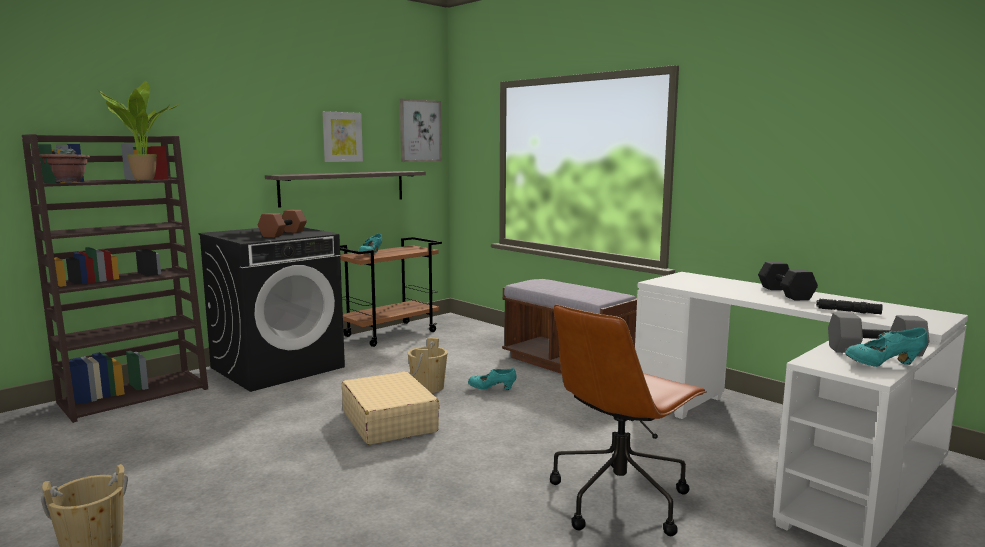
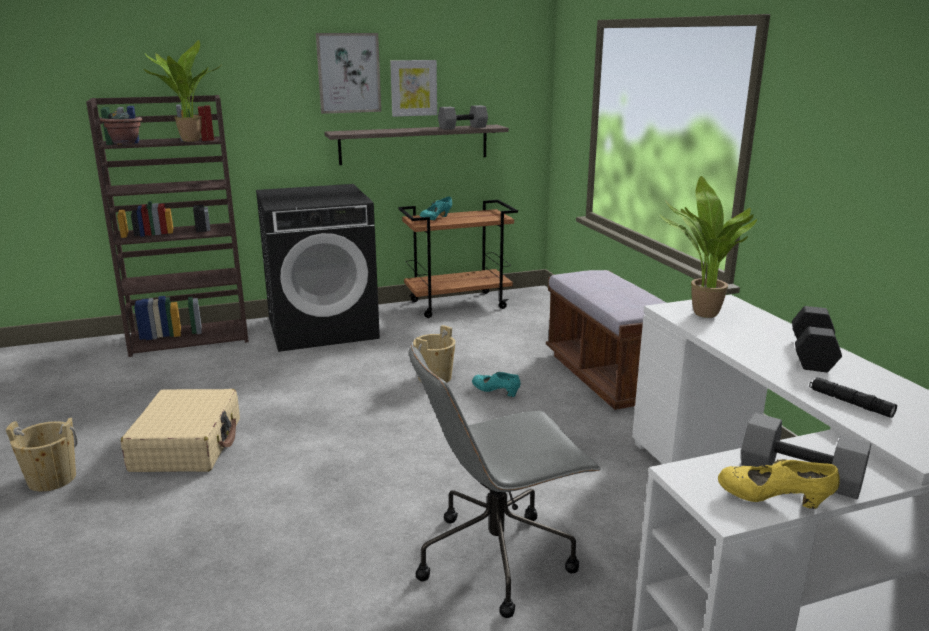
camera: 25 degrees right, 10 degrees up
brown dumbbell [258,210,307,237] -> none
beige suitcase [342,371,440,445] -> beige suitcase moved to [121,389,240,472]
picture [400,99,442,162] -> picture moved to [316,33,381,114]
brown office chair [550,304,707,536] -> grey office chair [409,345,601,618]
turquoise shoe [845,328,927,367] -> yellow shoe [718,459,840,509]
none -> grey dumbbell [438,105,488,130]
none -> potted plant [660,176,757,318]

